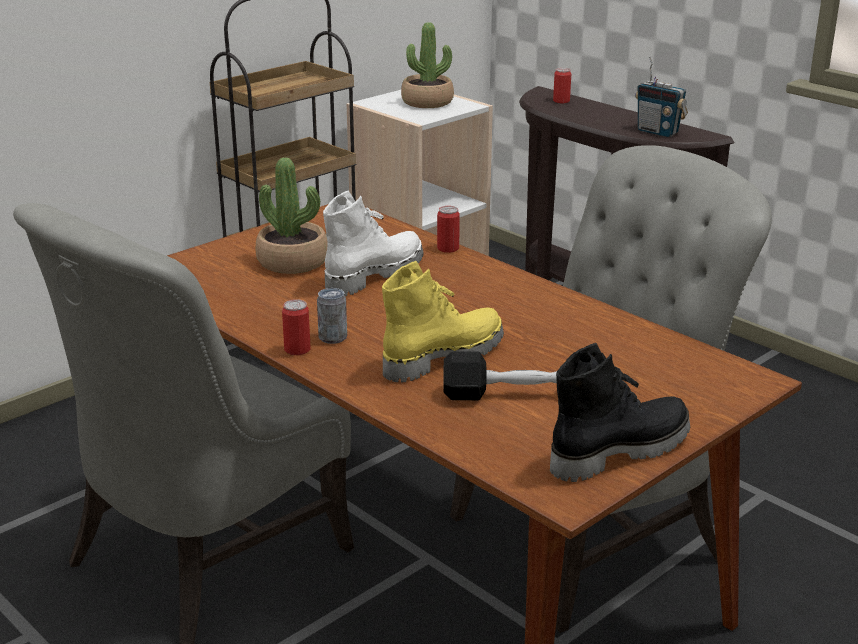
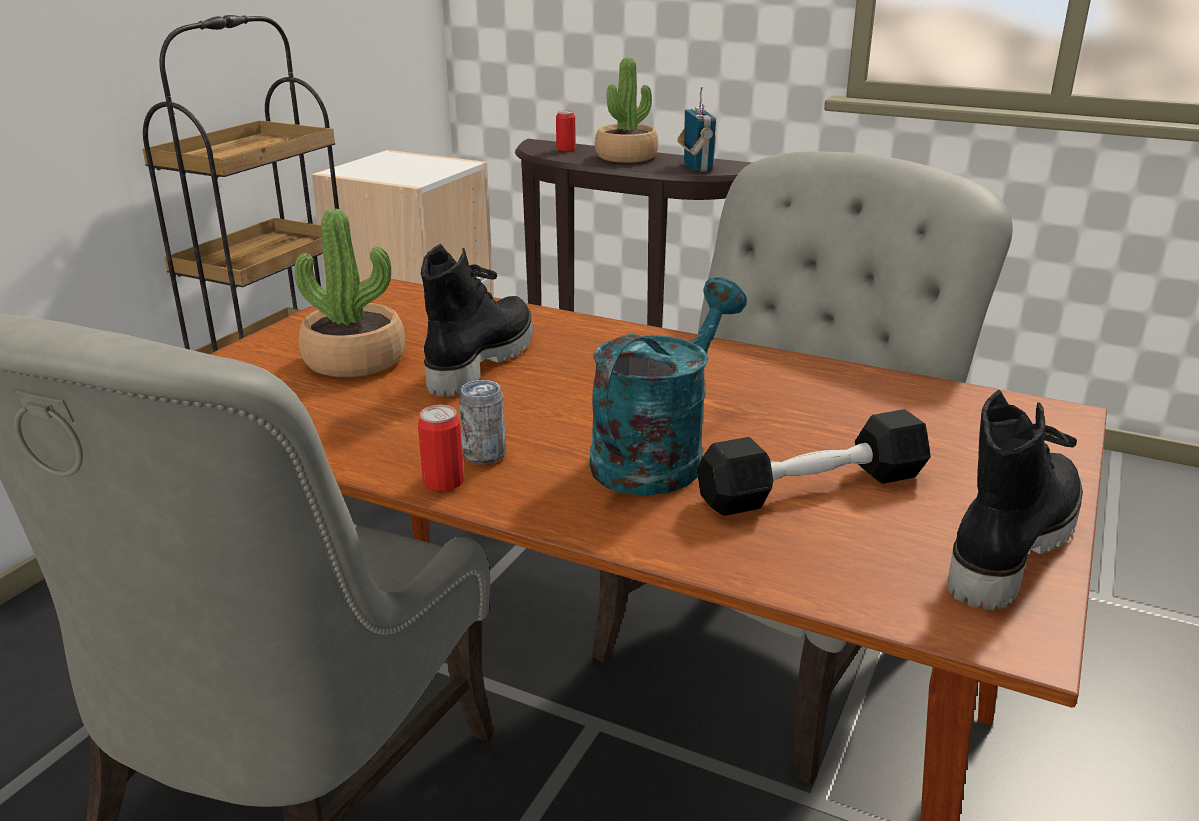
camera: 20 degrees left, 0 degrees up
white boot [323,190,424,296] -> black boot [421,244,533,397]
yellow boot [382,261,504,382] -> turquoise watering can [589,277,747,496]
potted plant [401,22,454,108] -> potted plant moved to [595,57,658,163]
can [437,206,460,253] -> none
radio [635,57,688,137] -> radio turned 120 degrees counterclockwise [677,86,716,172]

